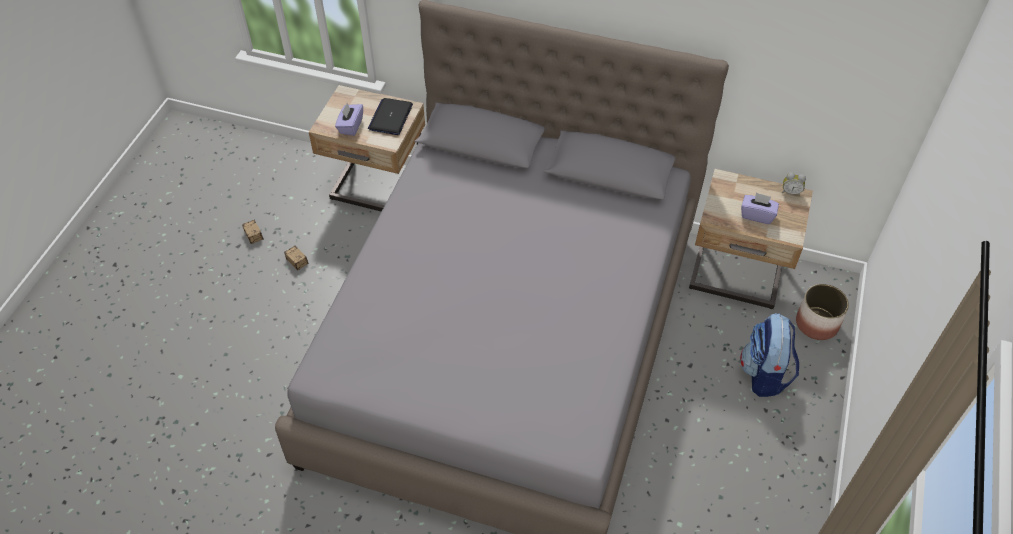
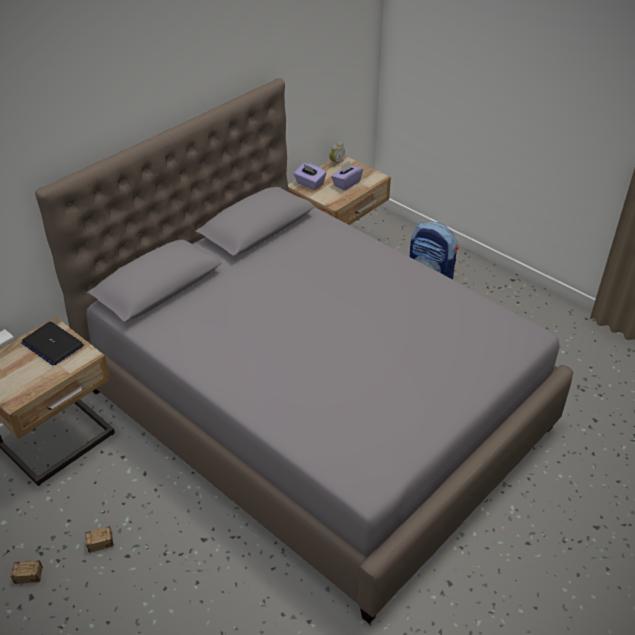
camera: 65 degrees left, 10 degrees down
purple tissue box [335,103,363,136] -> purple tissue box moved to [294,163,326,190]
planter [796,284,849,340] -> none

